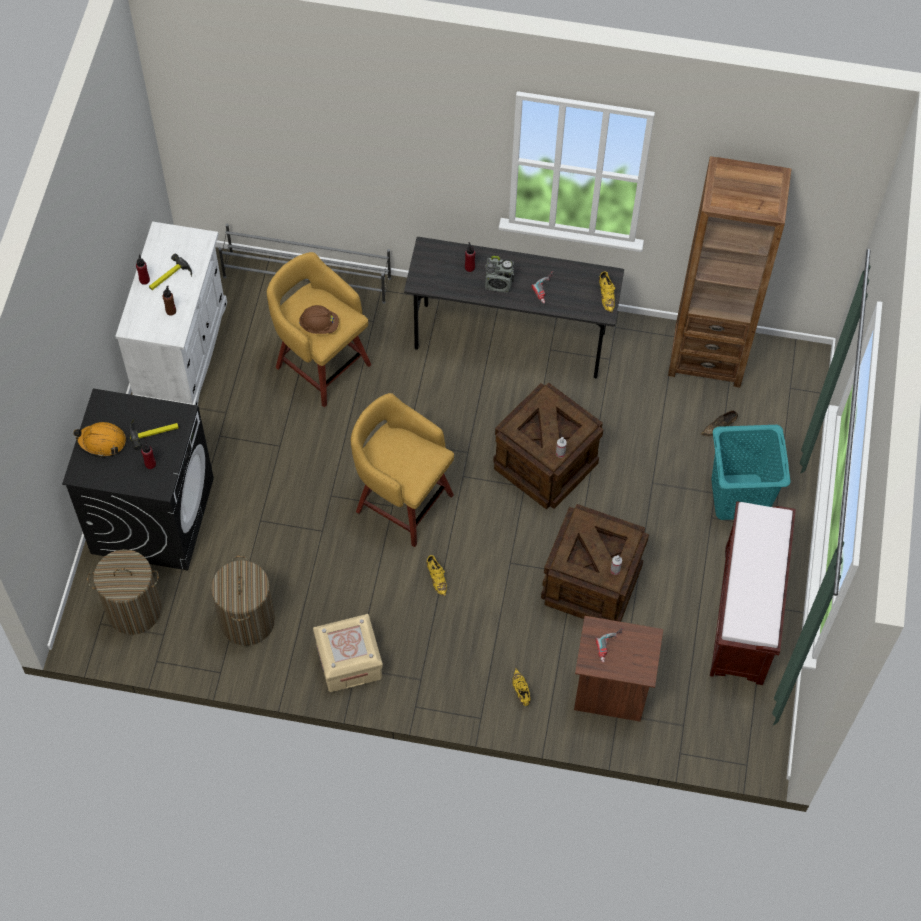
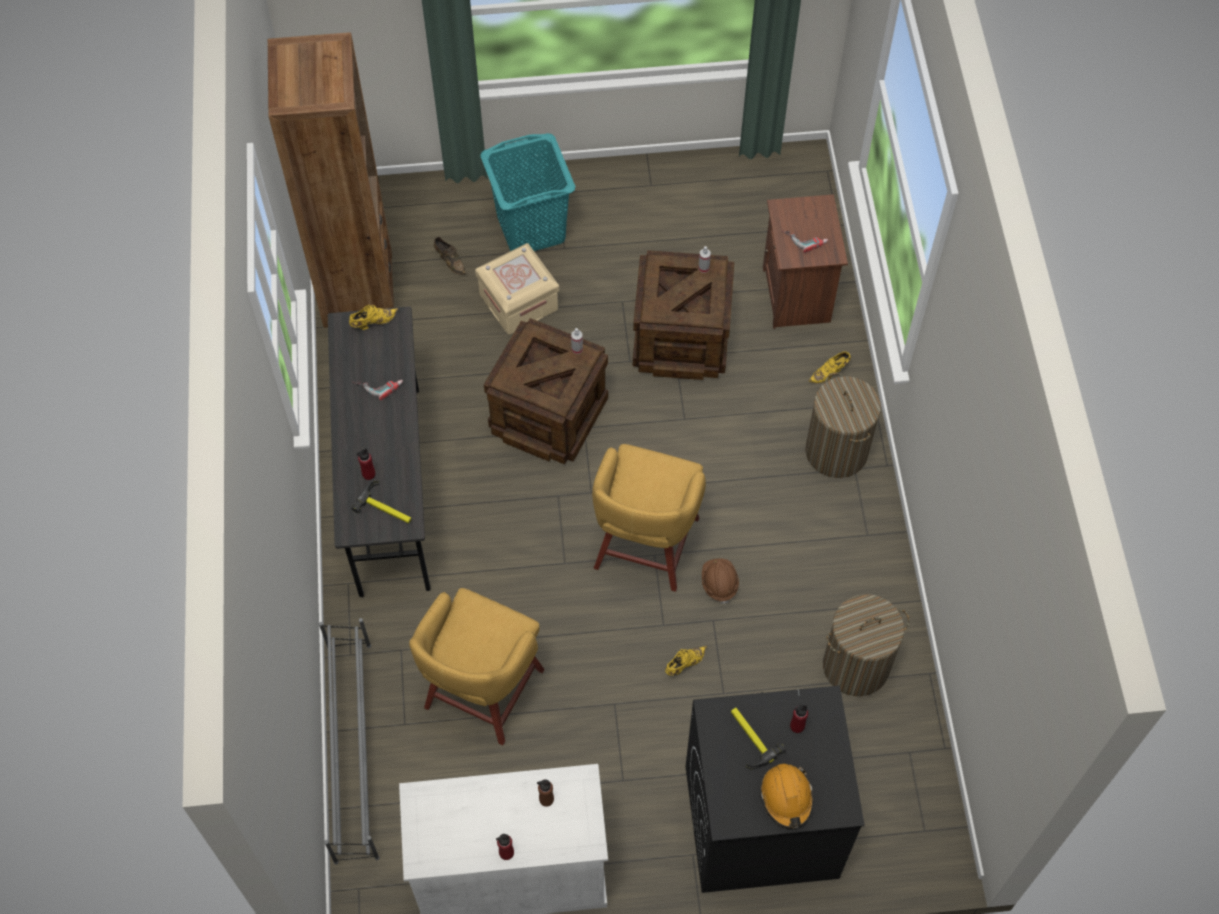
camera: 105 degrees left, 0 degrees up
laundry basket [87,549,162,635] -> laundry basket moved to [806,373,881,478]
hammer [149,253,192,290] -> hammer moved to [351,481,412,524]
brown hard hat [299,305,339,334] -> brown hard hat moved to [702,558,739,604]
beige storage box [313,614,383,692] -> beige storage box moved to [475,243,559,335]
yellow shoe [426,555,447,596] -> yellow shoe moved to [665,645,707,676]
radio [485,256,514,293] -> none
brown bench [710,501,796,685] -> none

